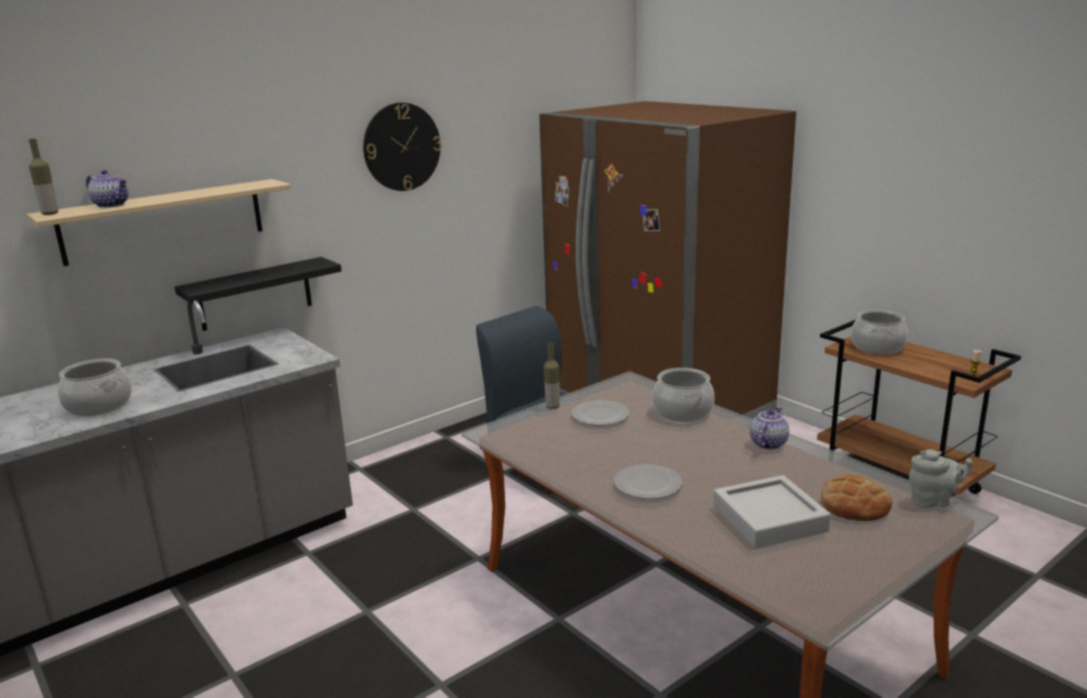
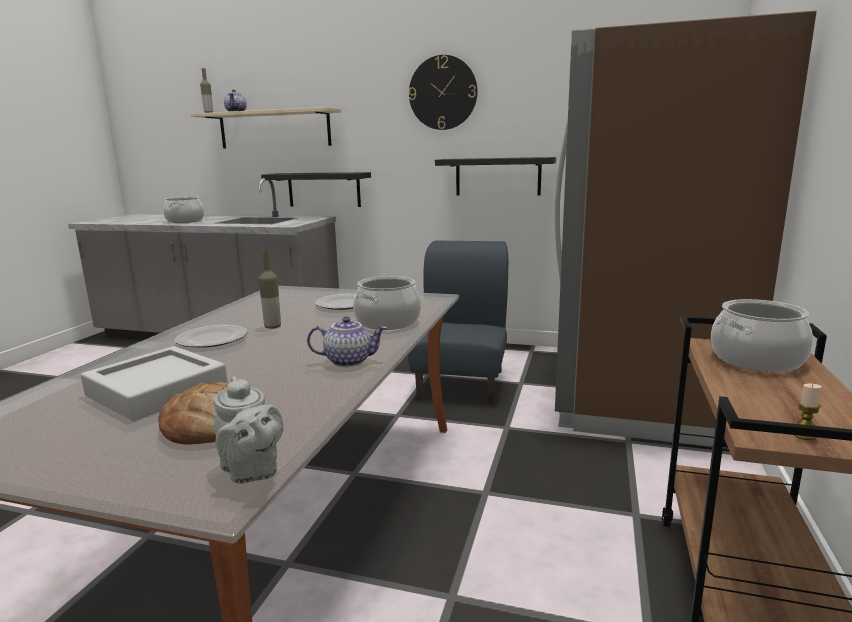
camera: 55 degrees right, 5 degrees down
bottle [544,343,560,409] -> bottle moved to [259,250,281,329]
none -> black shelf [435,157,556,196]

